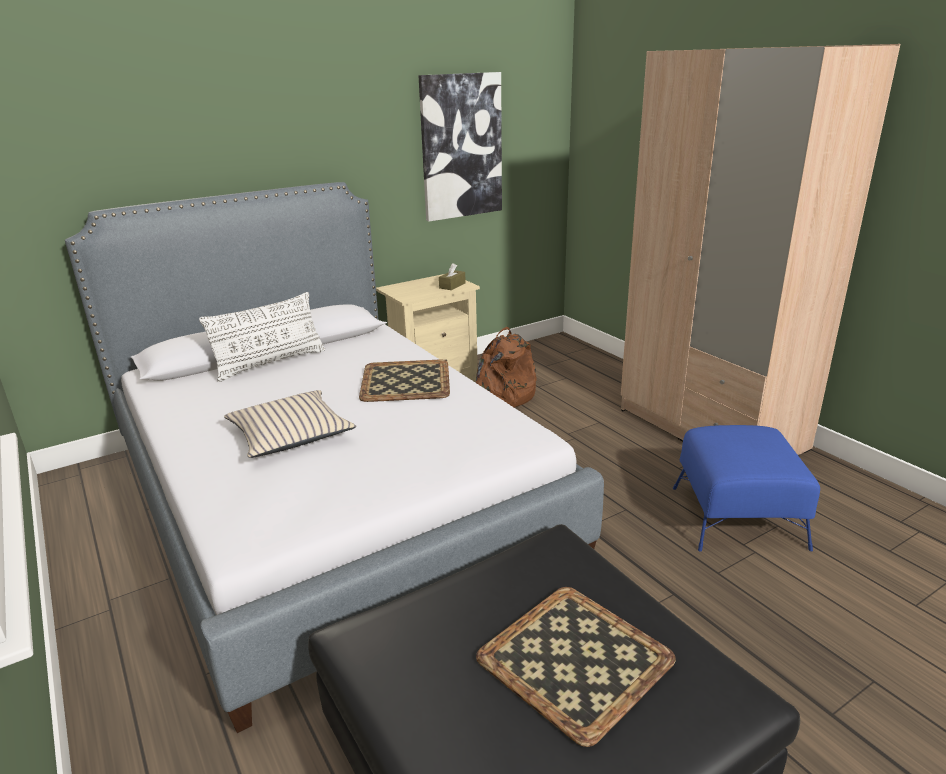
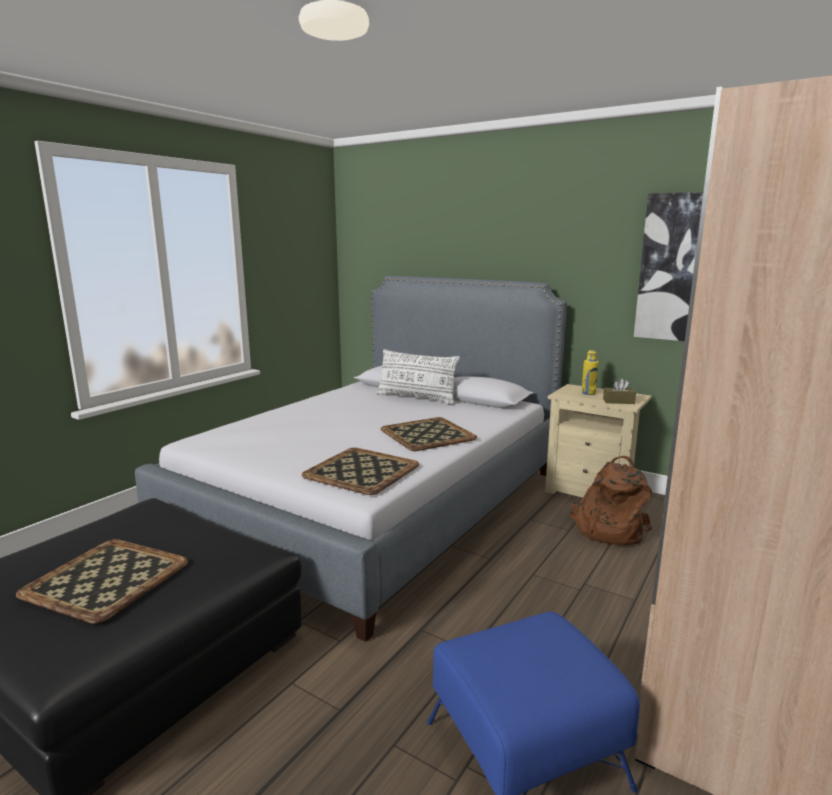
camera: 65 degrees right, 10 degrees down
beige pillow [224,390,356,458] -> none
none -> tray [302,448,419,495]
none -> yellow bottle [581,350,599,395]

